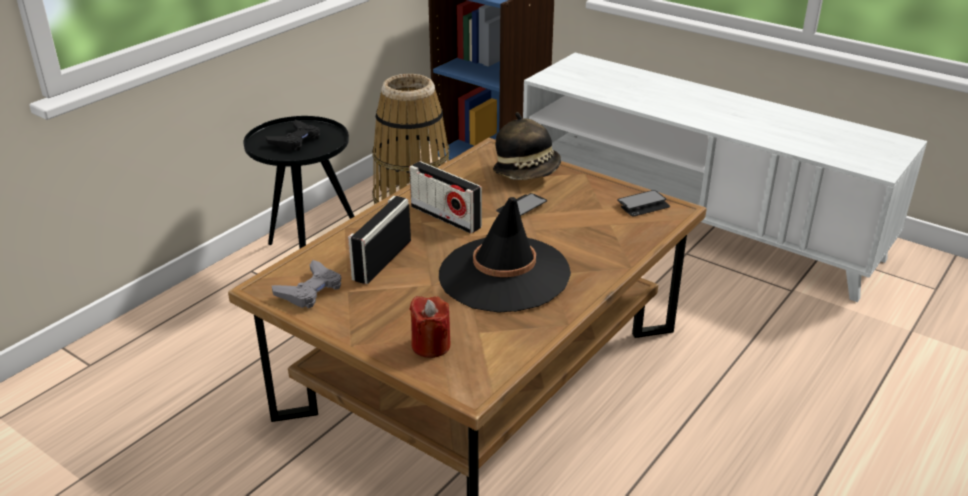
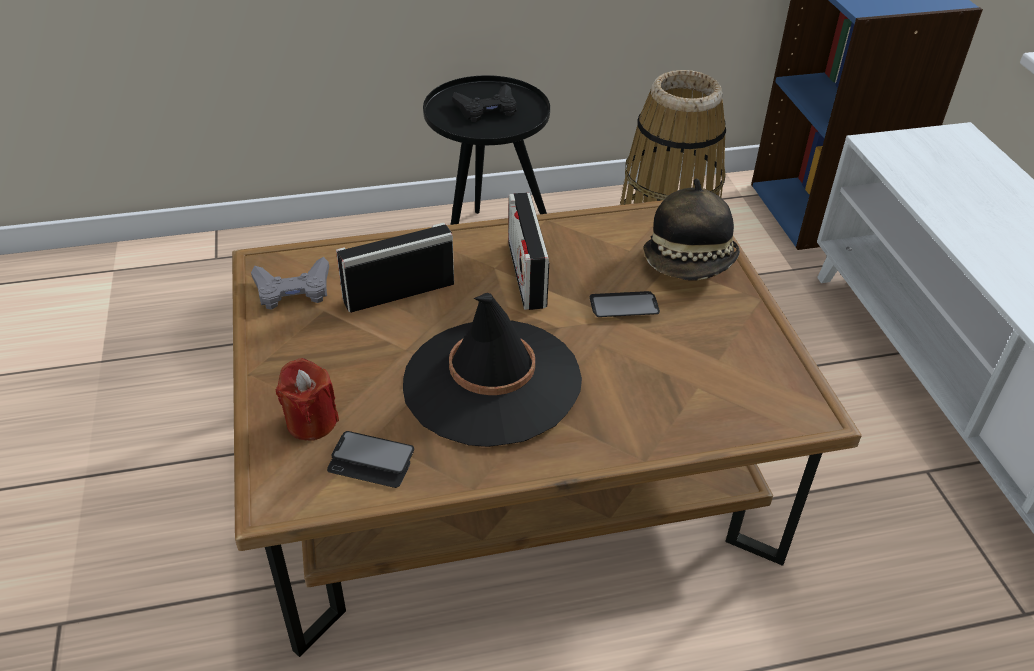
camera: 40 degrees right, 10 degrees up
phone [617,190,670,217] -> phone moved to [327,431,414,488]

